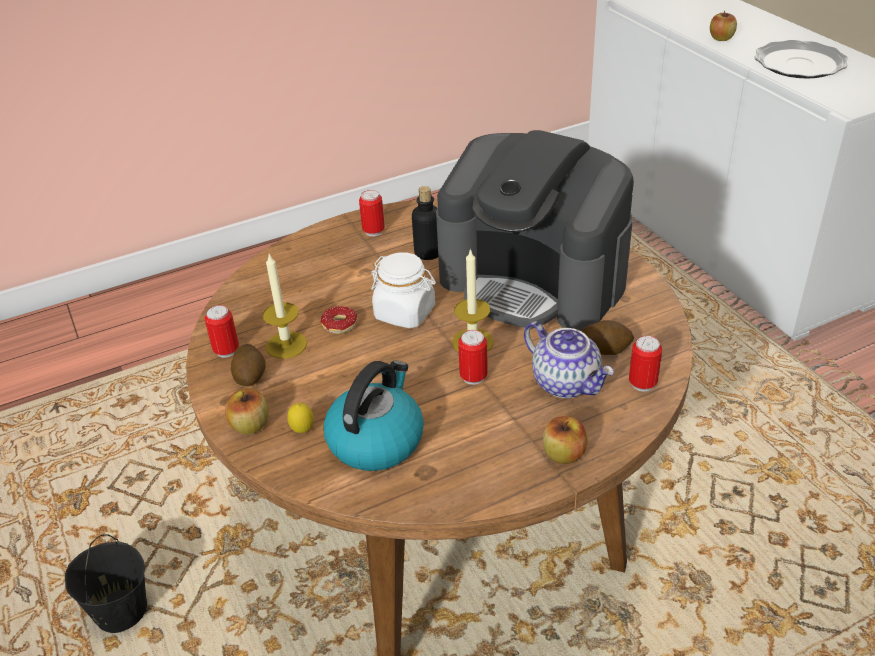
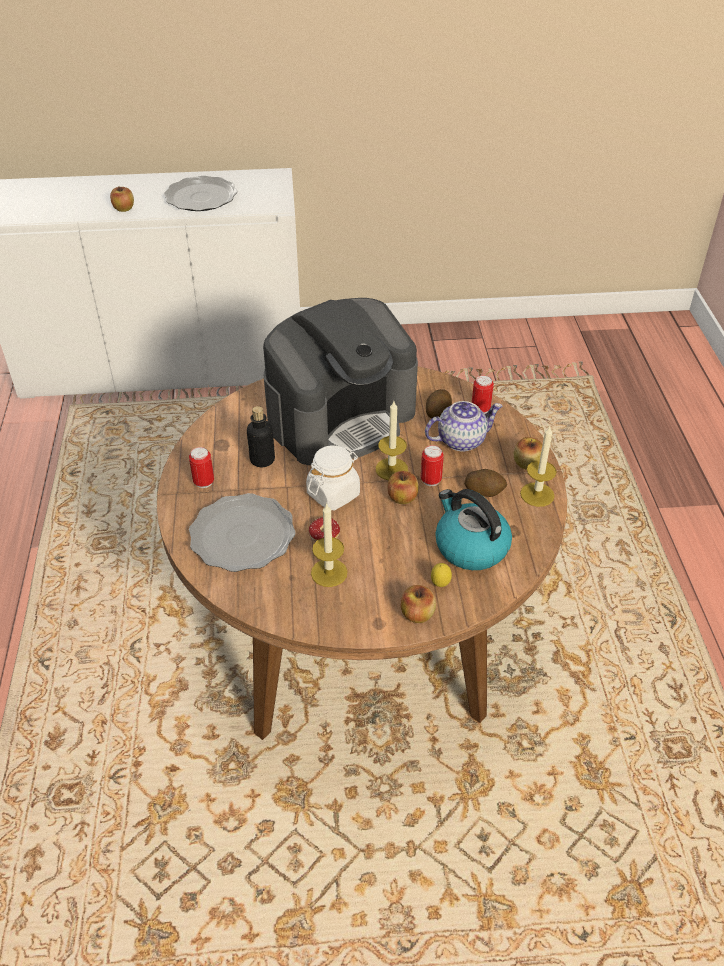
camera: 70 degrees left, 5 degrees up
black bucket [65,534,147,633] -> none
can [204,305,239,358] -> none
potato [231,344,266,386] -> potato moved to [464,469,507,497]
none -> plate [189,493,296,572]
none -> apple [387,471,419,504]
none -> candle [520,426,557,507]

